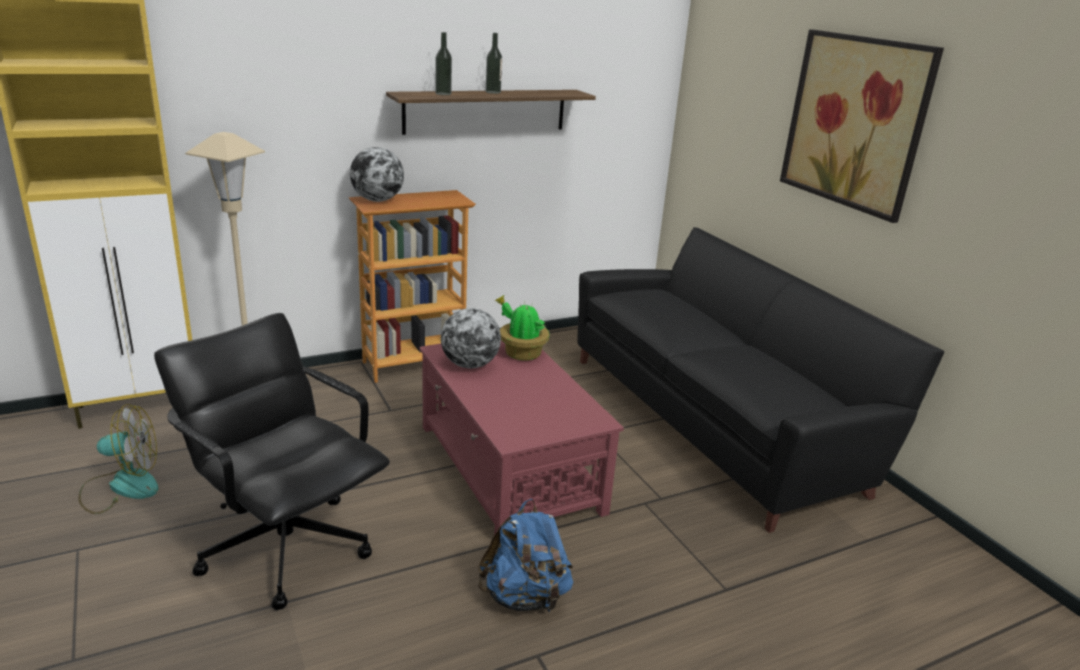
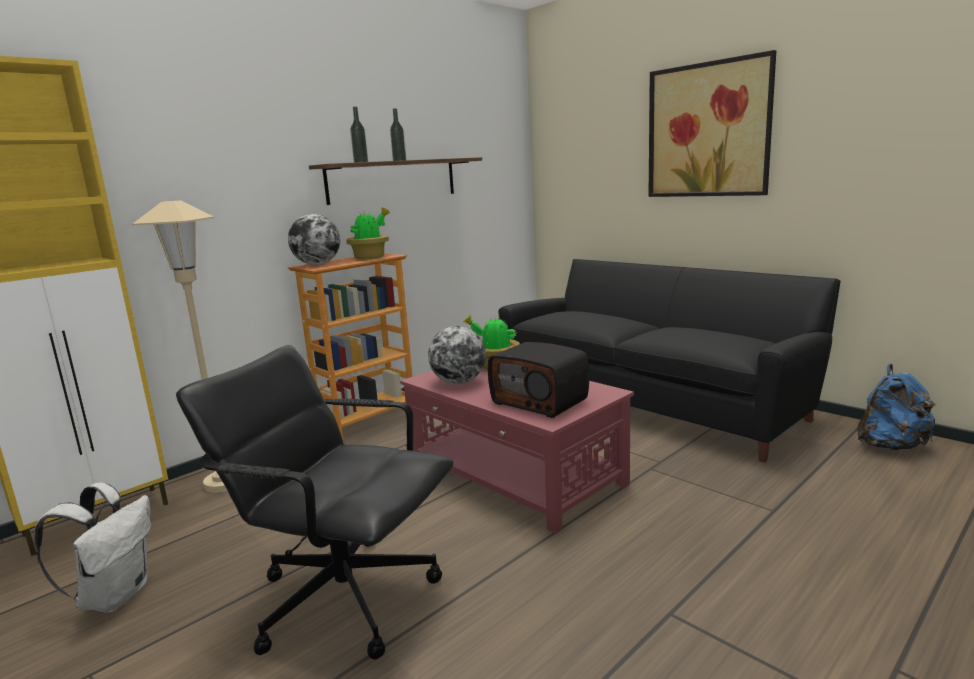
camera: 15 degrees left, 10 degrees down
fan [79,404,158,514] -> white backpack [34,482,151,613]
blue backpack [478,499,573,614] -> blue backpack moved to [857,364,937,451]
none -> potted plant [346,208,390,259]
none -> radio [488,342,589,418]

